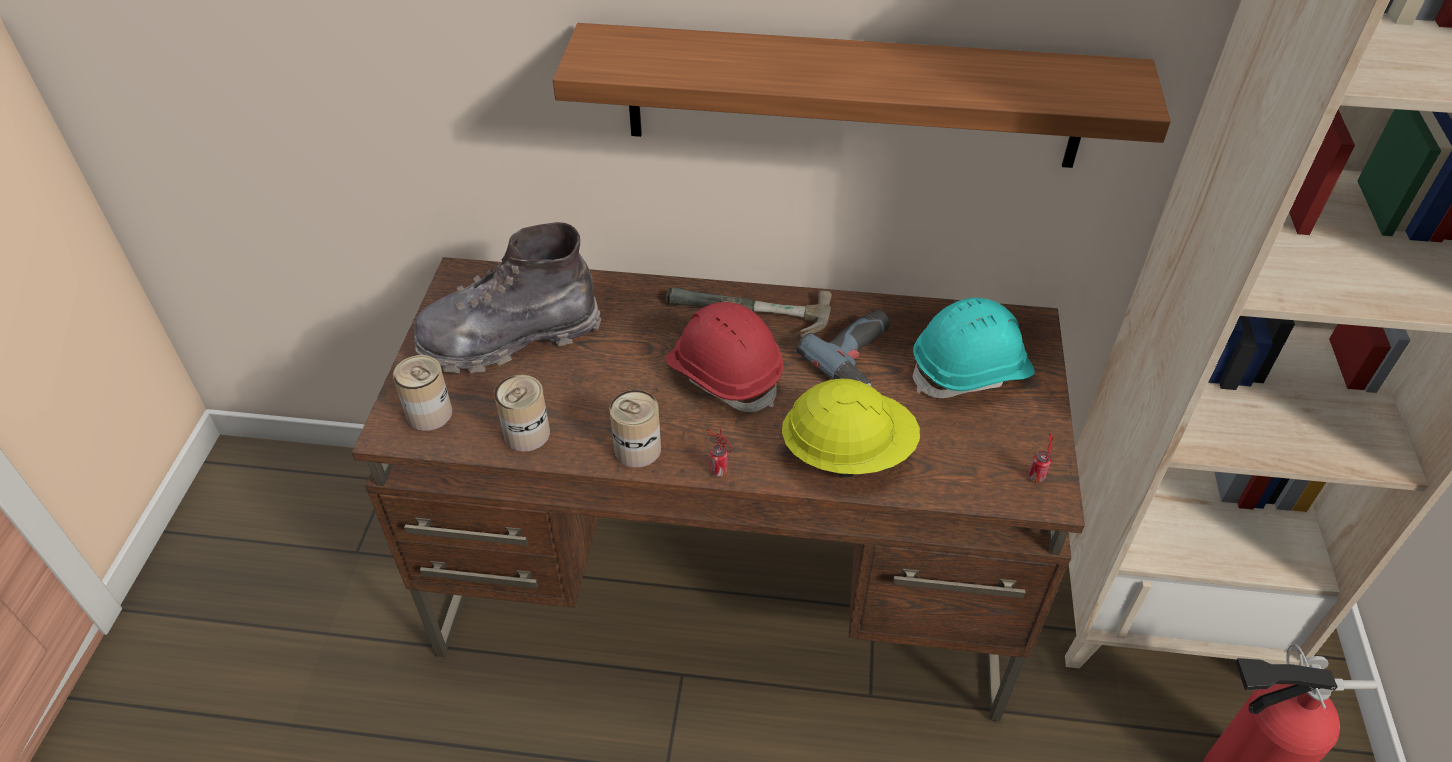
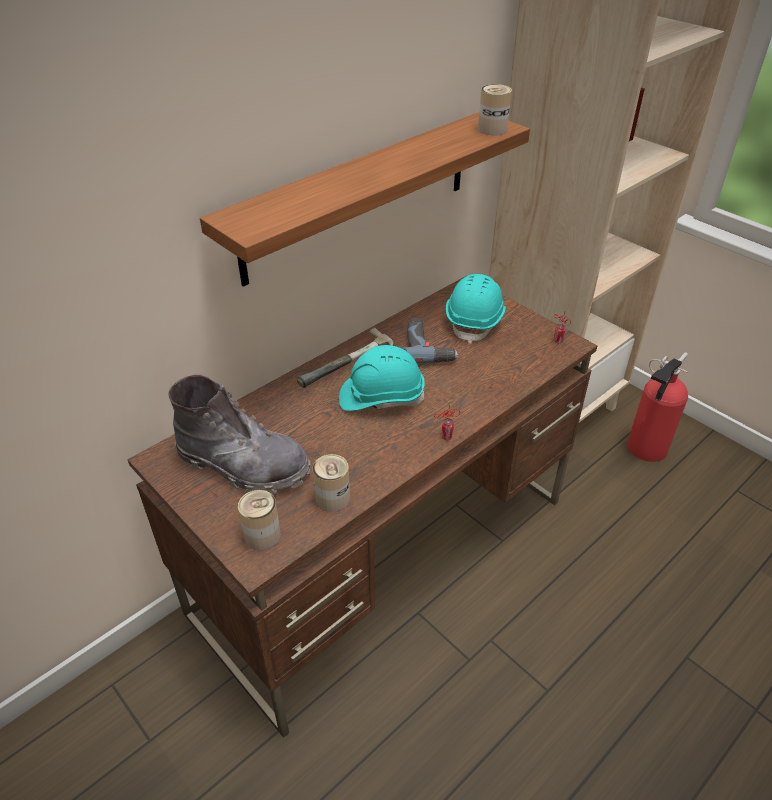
camera: 50 degrees left, 5 degrees down
grey boot [414,222,601,374] -> grey boot turned 90 degrees counterclockwise [168,375,311,495]
can [610,390,661,468] -> can moved to [478,84,512,135]
red hard hat [666,302,783,412] -> turquoise hard hat [339,345,425,411]
yellow hard hat [782,378,920,478] -> none

